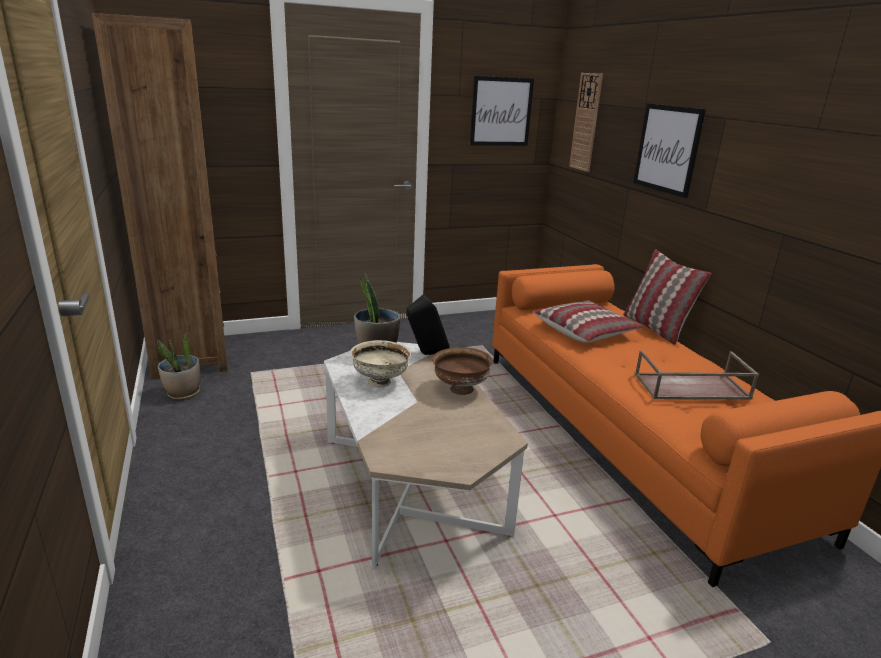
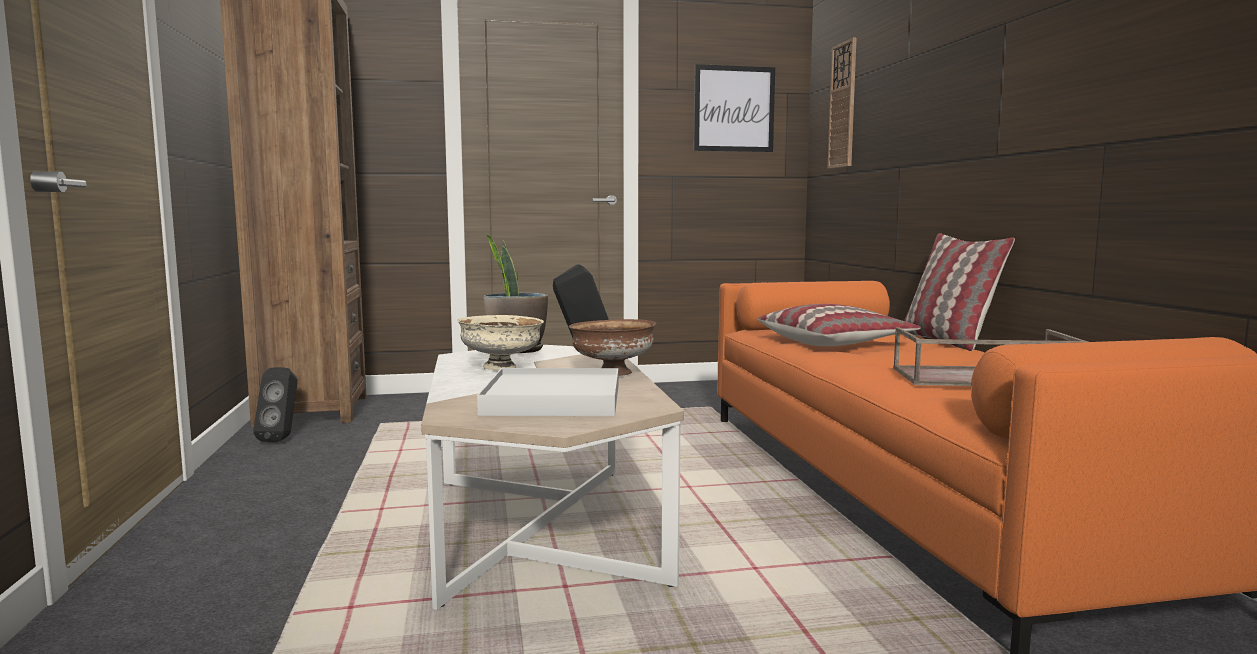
camera: 10 degrees right, 15 degrees down
potted plant [157,333,201,400] -> black speaker [253,367,298,442]
picture [633,103,706,198] -> none
none -> white tray [477,368,618,416]

